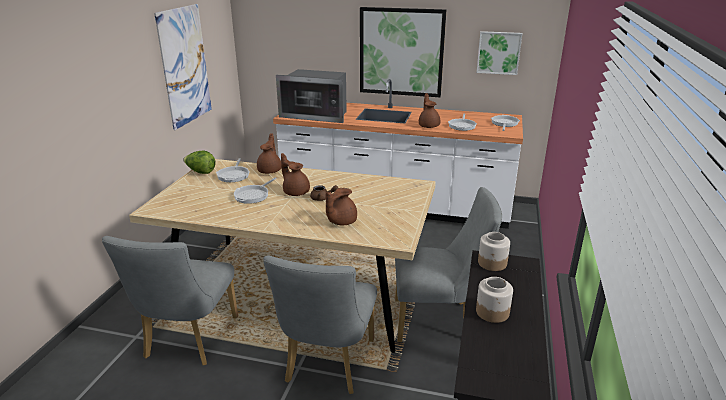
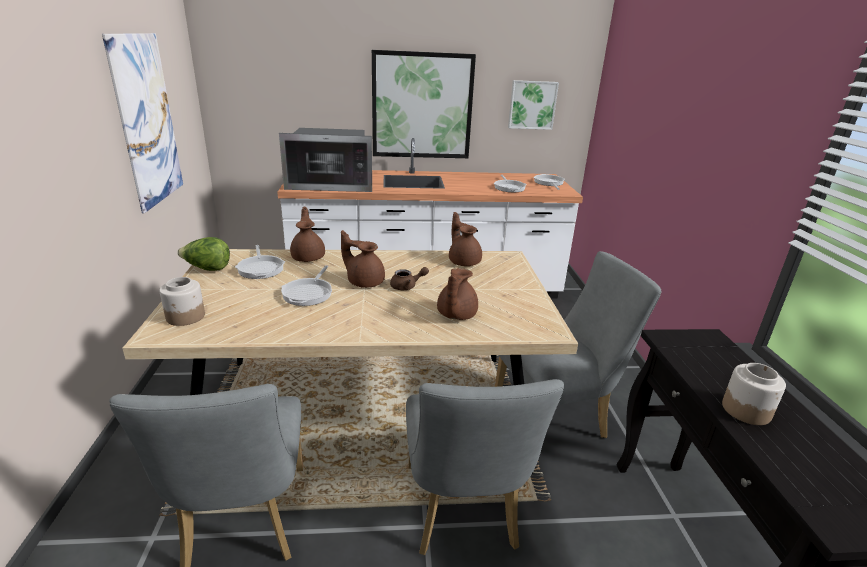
camera: 20 degrees left, 0 degrees up
brown teapot [419,93,440,128] -> brown teapot moved to [449,212,482,266]
jar [478,232,510,271] -> jar moved to [159,277,205,326]

